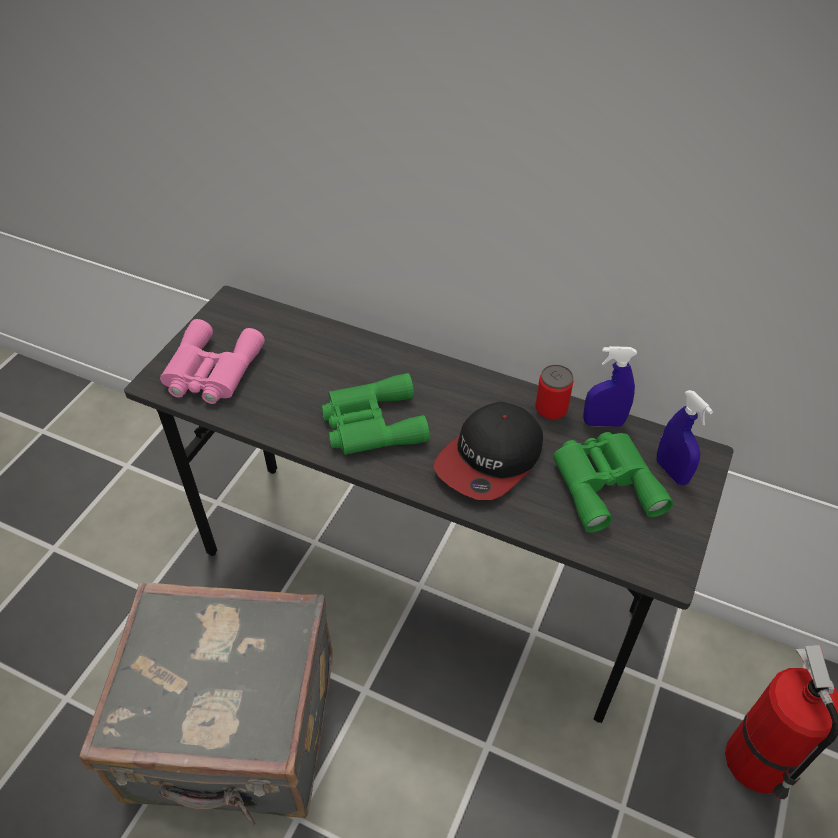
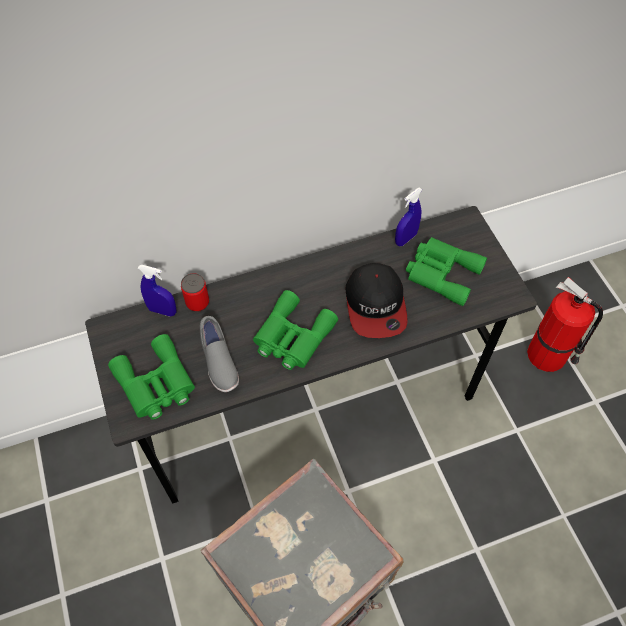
camera: 45 degrees left, 10 degrees up
pink binoculars [160,319,265,404] -> green binoculars [108,334,195,420]
can [535,365,573,420] -> can moved to [181,273,209,312]
blue spray bottle [657,390,713,485] -> blue spray bottle moved to [138,265,177,317]
none -> grey shoe [200,316,239,392]

